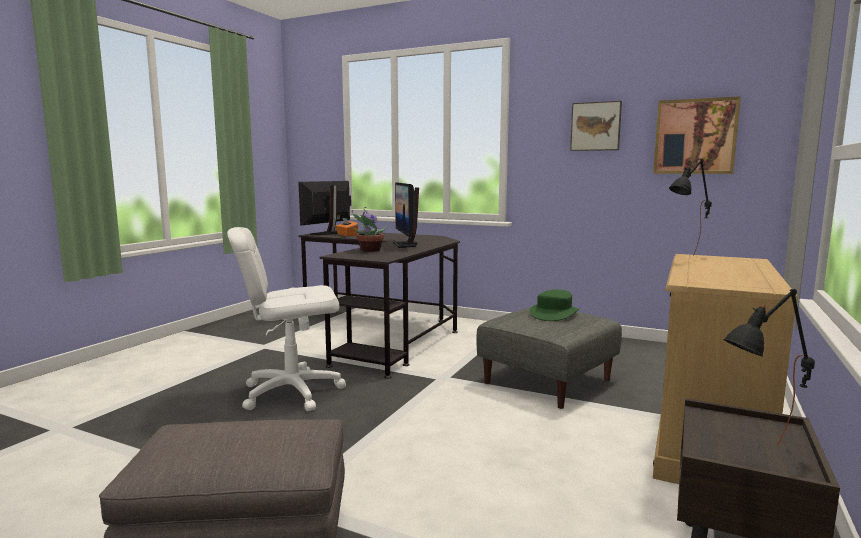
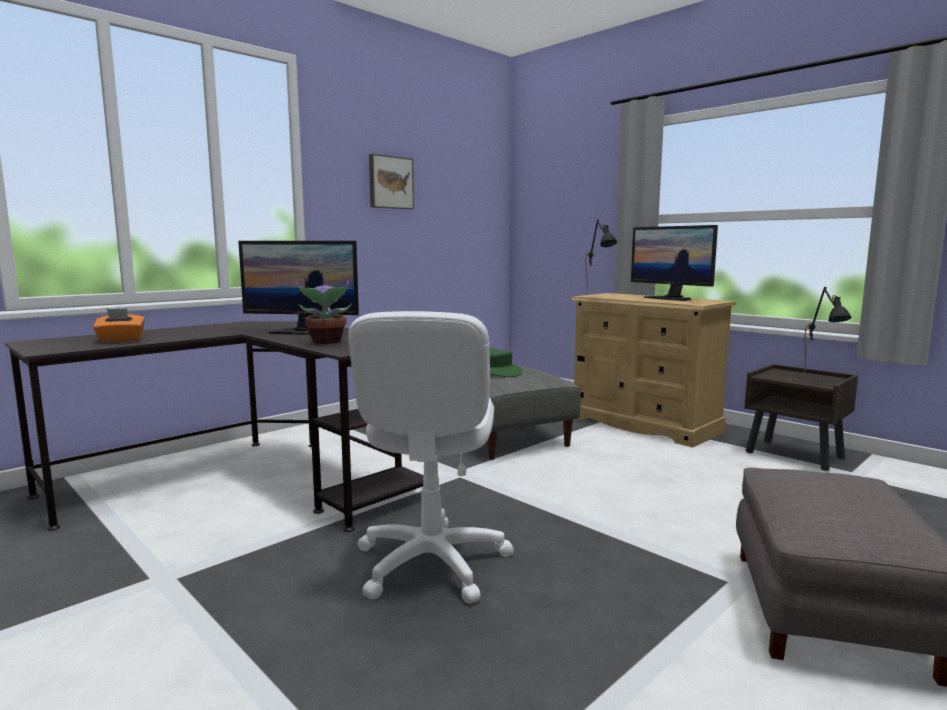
camera: 70 degrees left, 0 degrees up
monitor [298,181,351,235] -> monitor moved to [631,225,718,301]
picture [653,96,741,174] -> none

